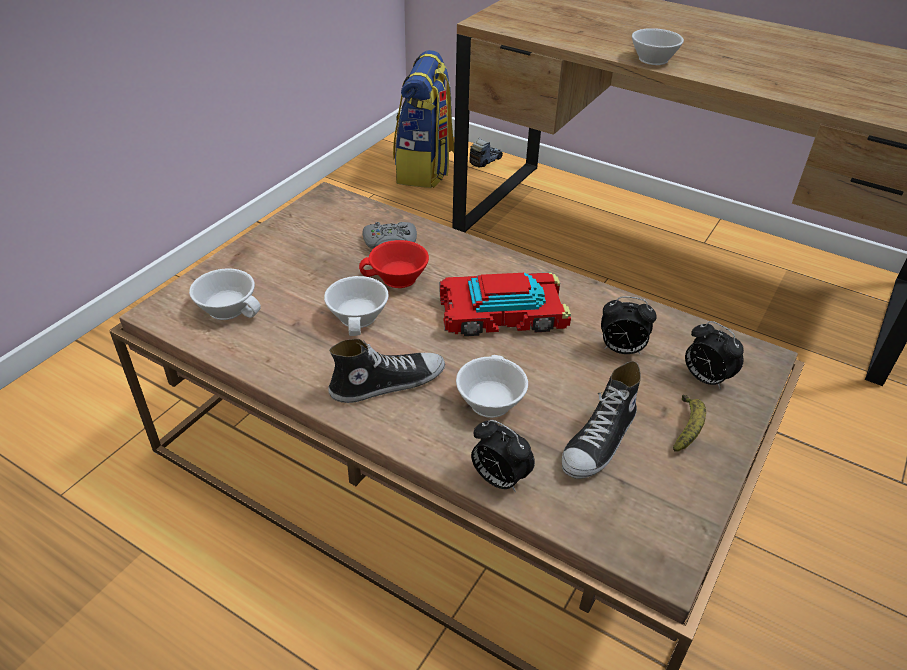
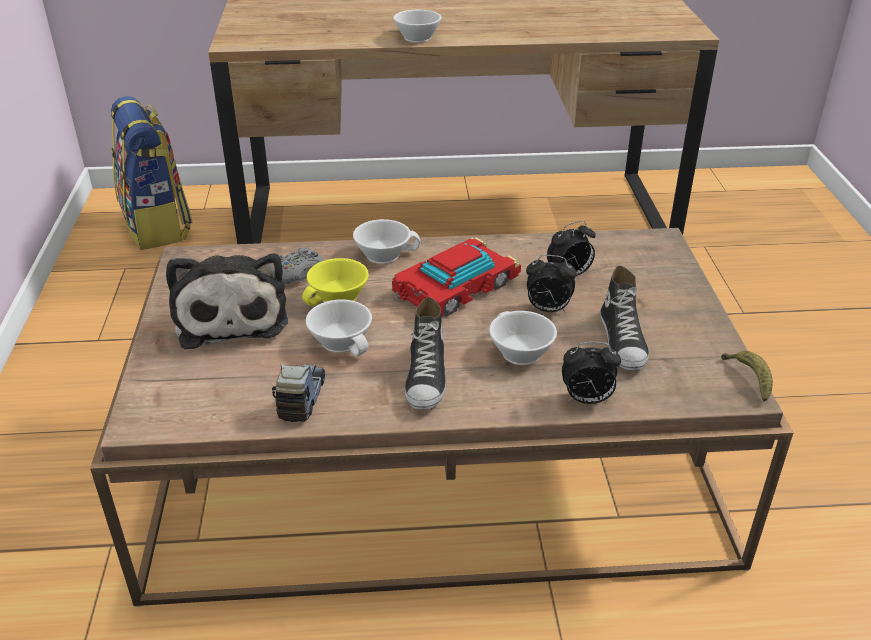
camera: 35 degrees left, 5 degrees down
white cup [189,269,260,320] -> white cup moved to [353,219,421,264]
shoe [328,339,445,403] -> shoe turned 150 degrees clockwise [405,297,446,410]
red cup [359,240,429,288] -> yellow cup [302,258,369,306]
toy truck [469,138,503,167] -> toy truck moved to [272,363,325,422]
banana [673,395,706,452] -> banana moved to [721,351,773,402]
alarm clock [685,321,744,390] -> alarm clock moved to [526,255,576,313]
none -> plush toy [166,253,288,350]

